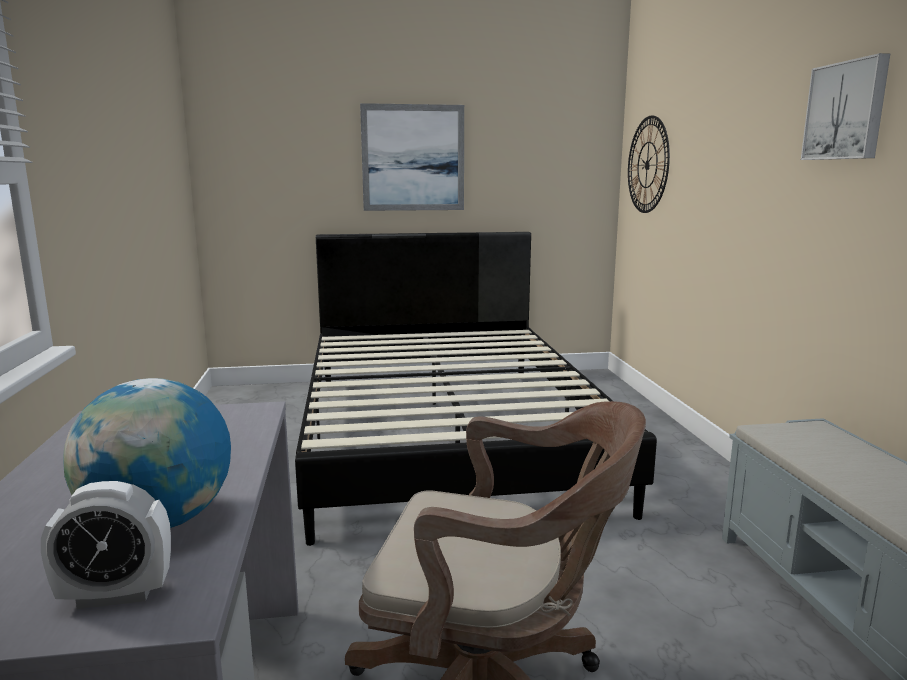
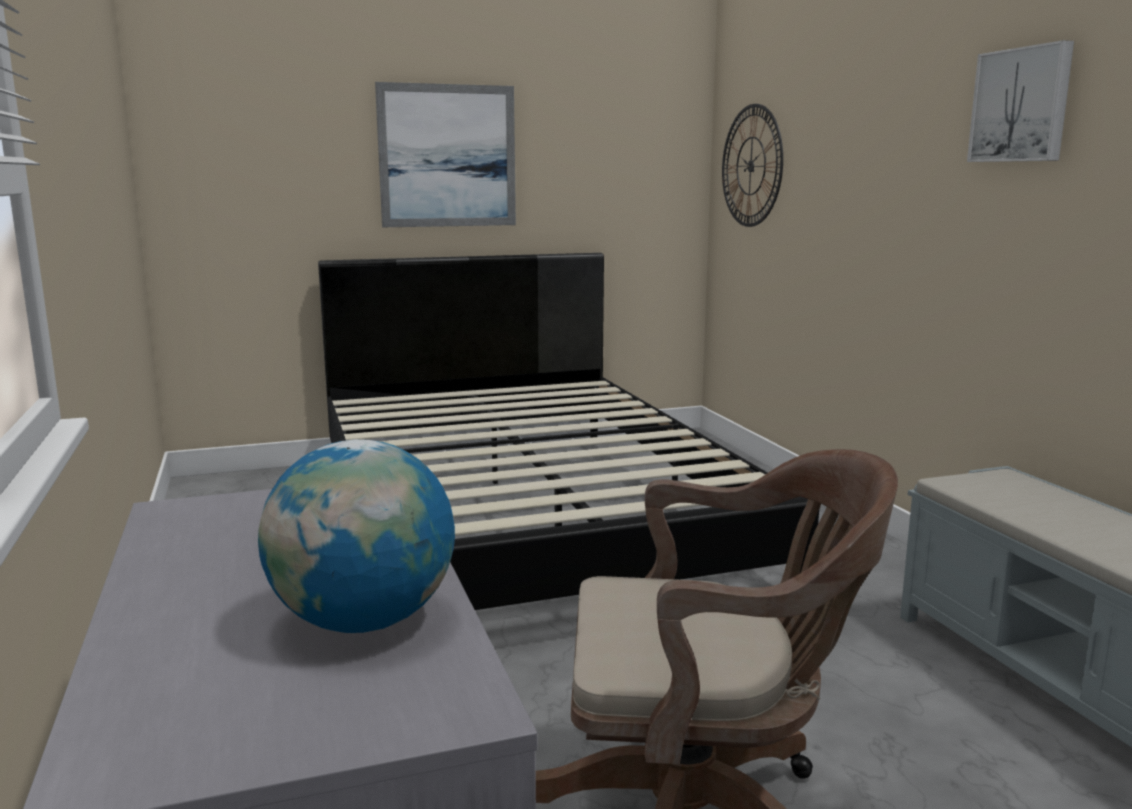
camera: 10 degrees left, 0 degrees up
alarm clock [41,481,171,609] -> none

